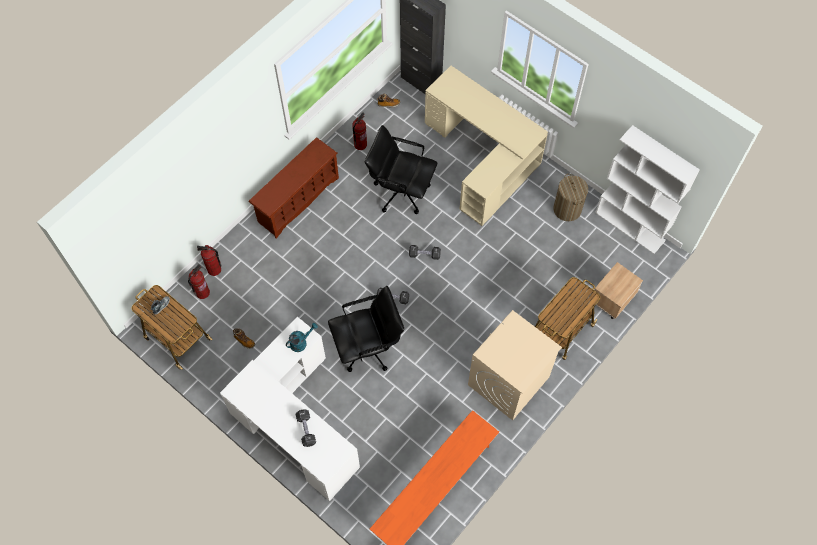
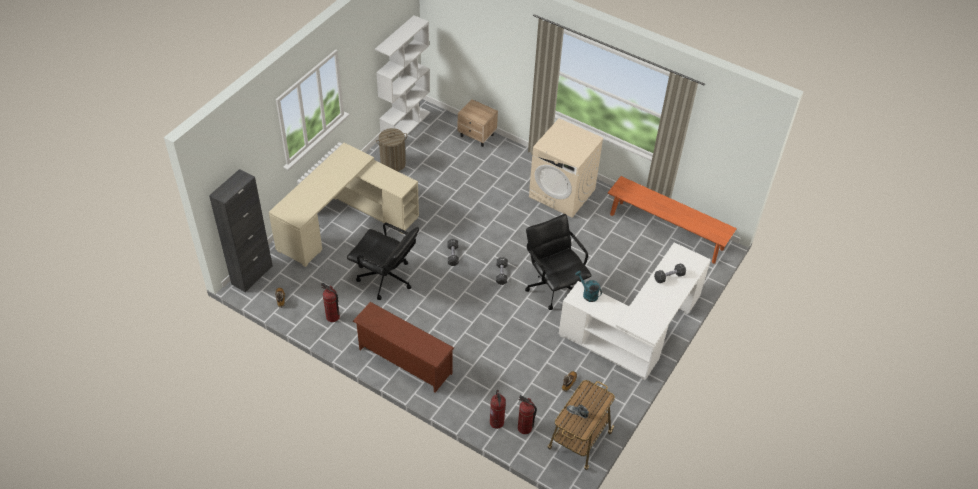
camera: 100 degrees left, 15 degrees down
black office chair [365,125,438,214] -> black office chair turned 75 degrees counterclockwise [347,223,419,300]
cart [535,277,600,360] -> none

